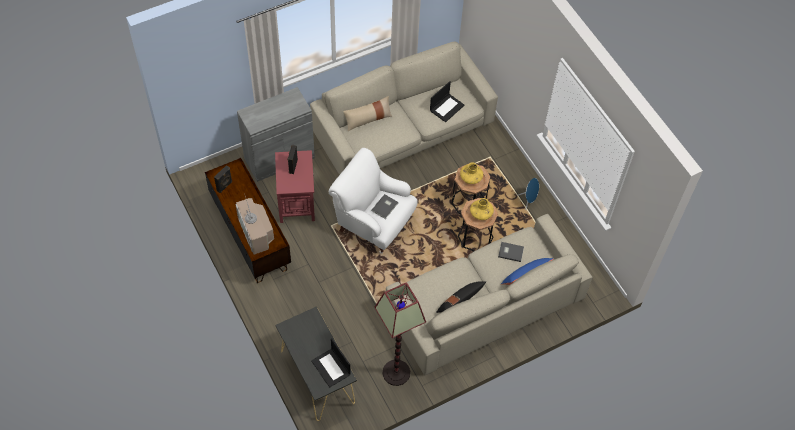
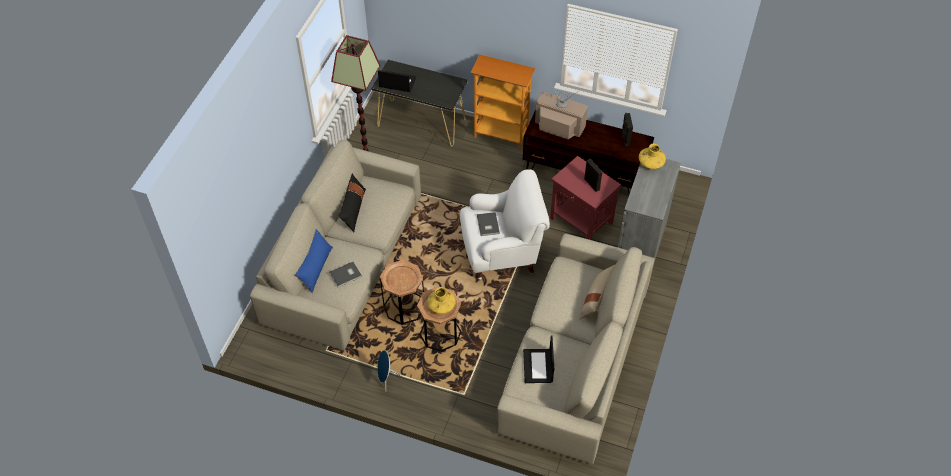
camera: 140 degrees right, 5 degrees down
yellow vase [470,198,494,220] -> yellow vase moved to [639,143,666,169]
none -> bookcase [470,54,535,150]

